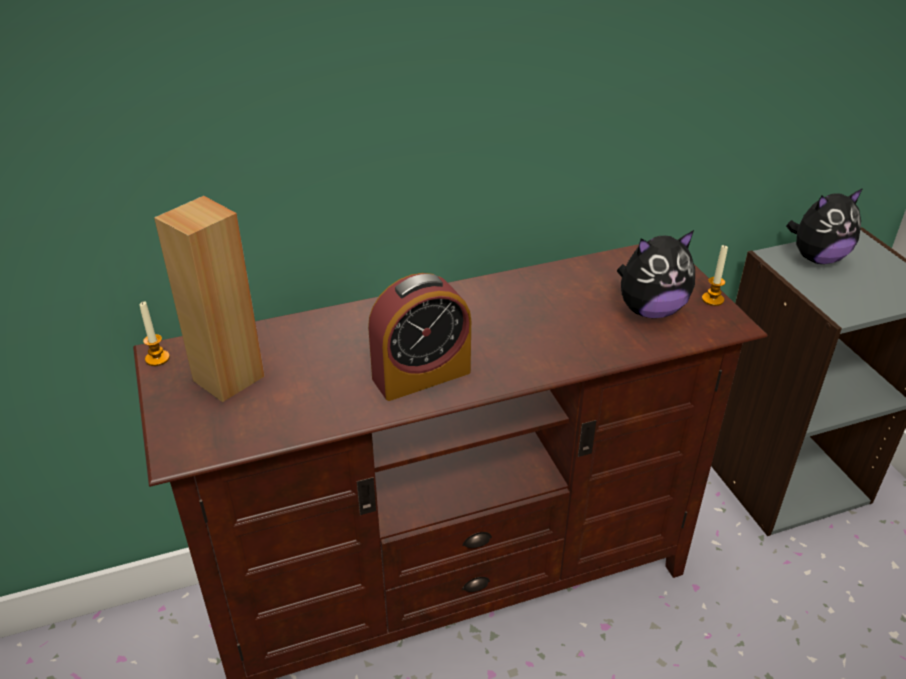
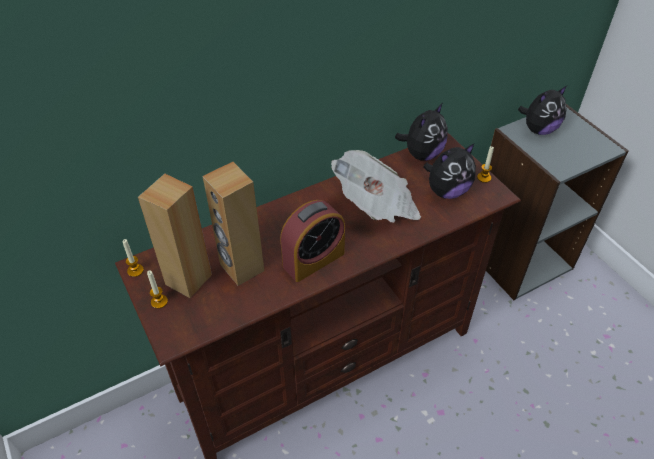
camera: 10 degrees left, 10 degrees up
none -> candle [147,271,168,309]
none -> brown speaker [202,162,264,286]
none -> newspaper [331,150,421,223]
none -> plush toy [395,103,448,161]

